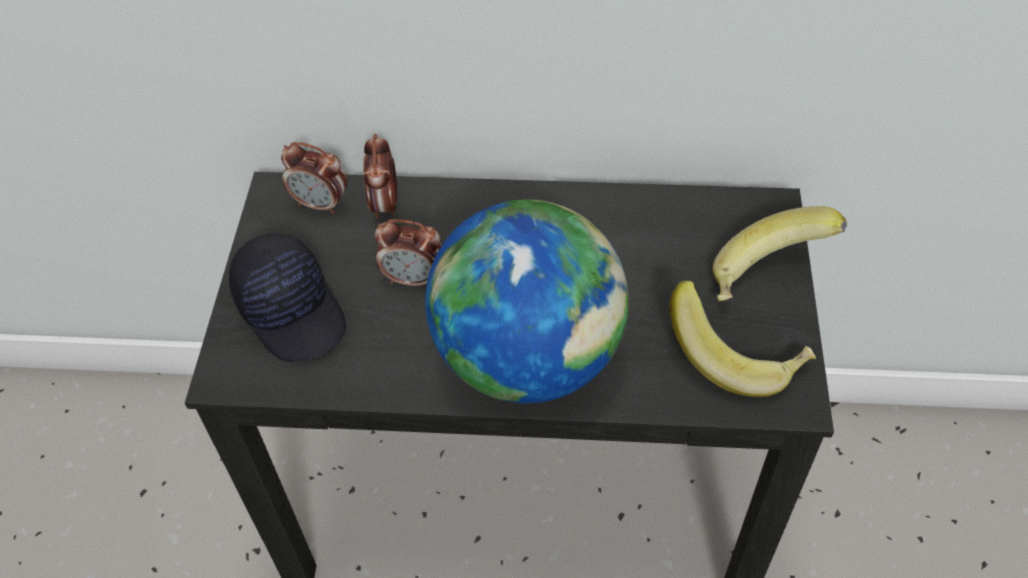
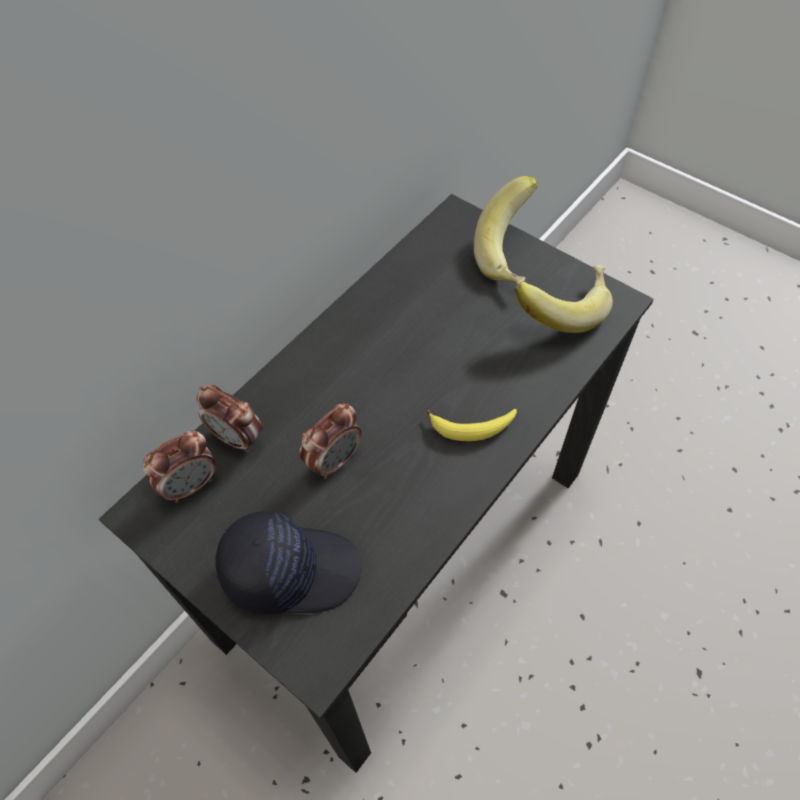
camera: 55 degrees left, 5 degrees up
globe [425,199,629,403] -> banana [427,409,517,441]

